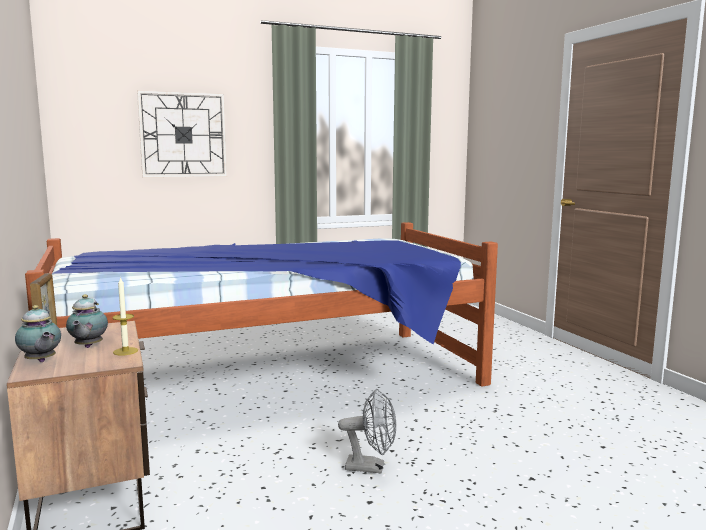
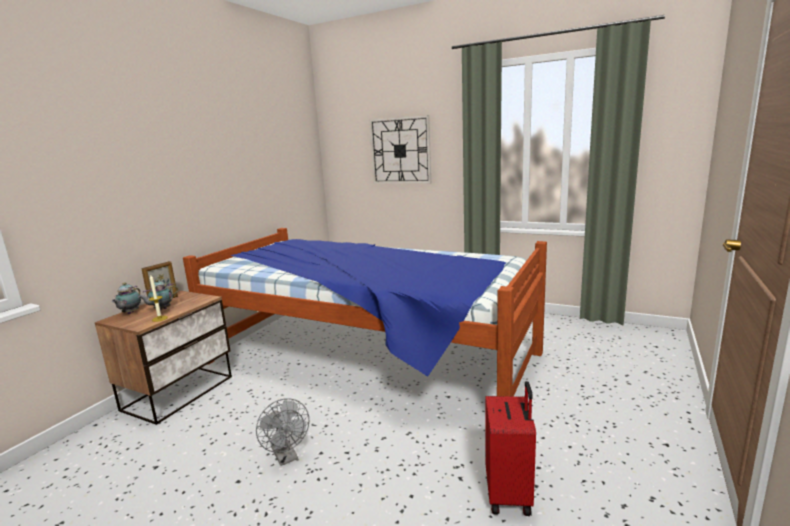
camera: 50 degrees right, 5 degrees up
none -> red suitcase [485,381,536,516]

